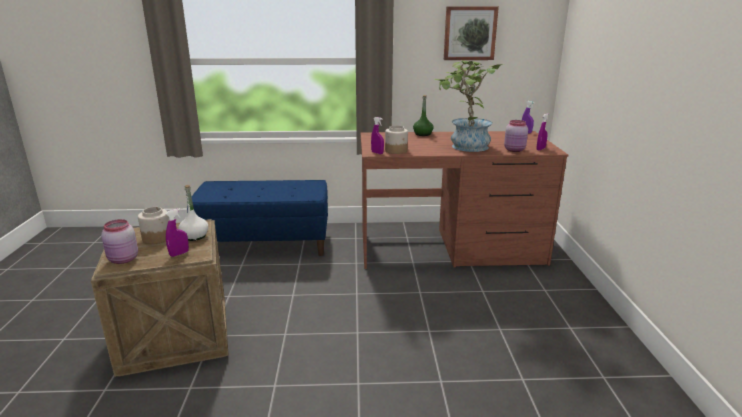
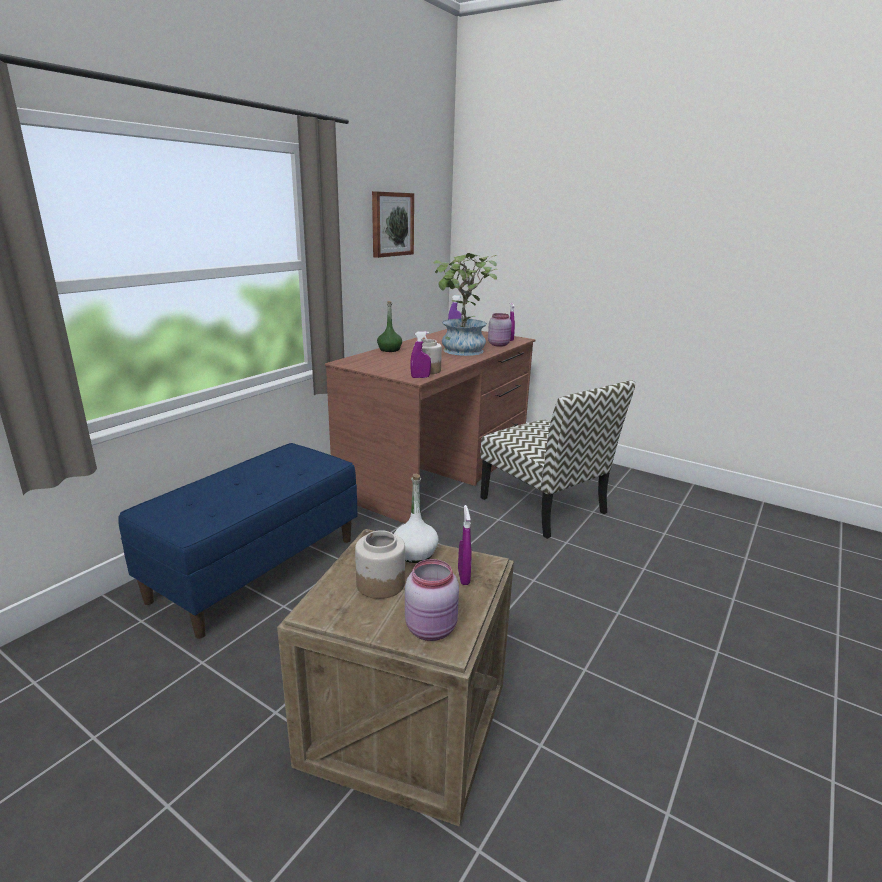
camera: 55 degrees left, 0 degrees up
none -> chair [480,380,635,539]

